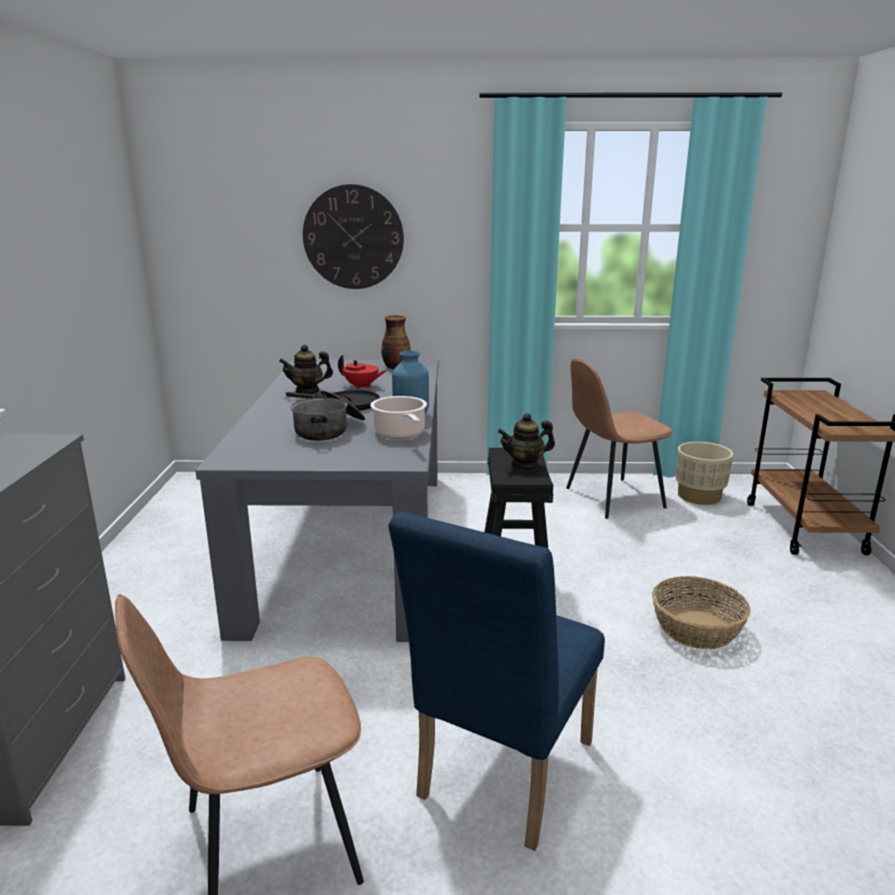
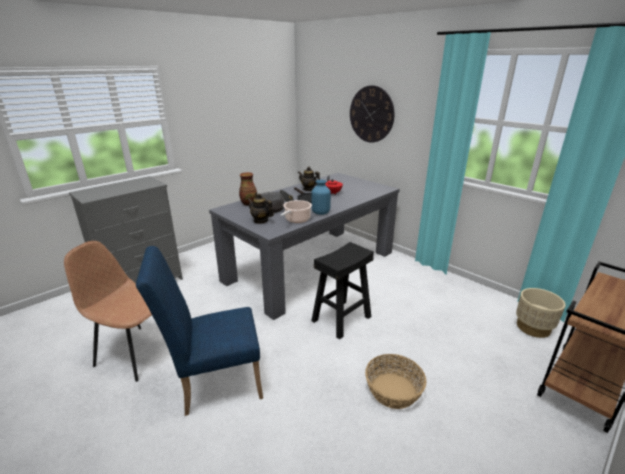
camera: 45 degrees right, 5 degrees up
vase [381,315,410,369] -> vase moved to [239,172,257,206]
teapot [498,413,555,471] -> teapot moved to [247,194,274,224]
brown chair [566,359,673,519] -> none

